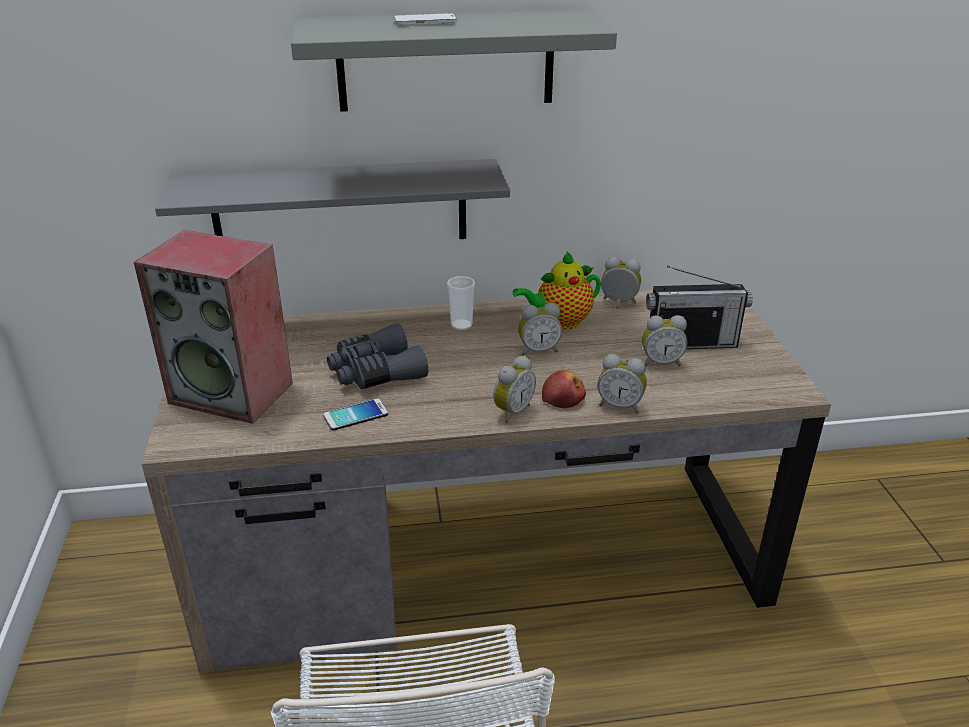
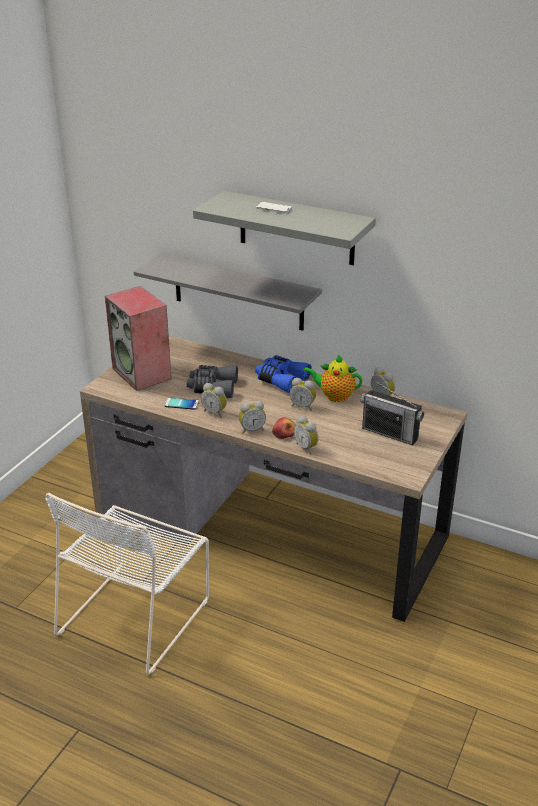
camera: 35 degrees right, 0 degrees up
cup [447,276,475,331] -> blue binoculars [255,355,312,393]
alarm clock [642,315,688,367] -> alarm clock moved to [201,383,227,418]

